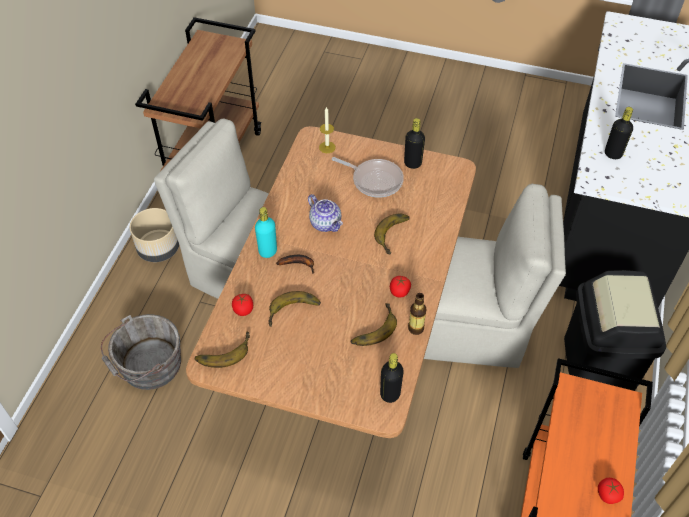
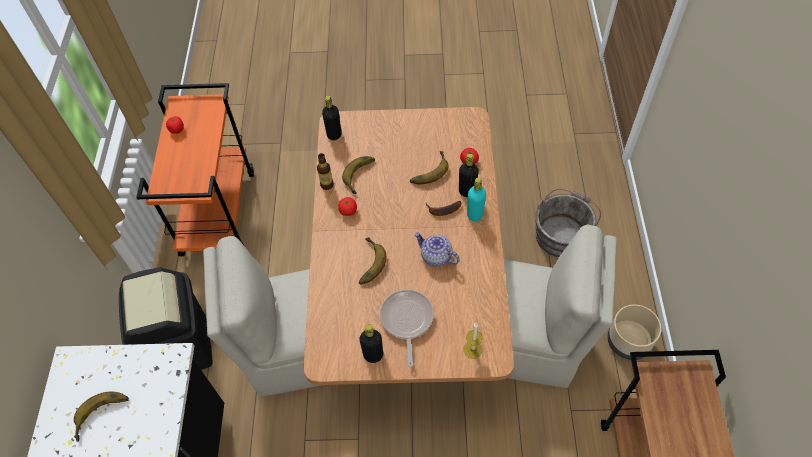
camera: 165 degrees right, 5 degrees up
banana [195,332,250,368] -> banana moved to [74,392,129,442]
frying pan [332,157,404,198] -> frying pan turned 75 degrees clockwise [380,289,434,367]
black bottle [605,107,633,159] -> black bottle moved to [459,154,479,197]

